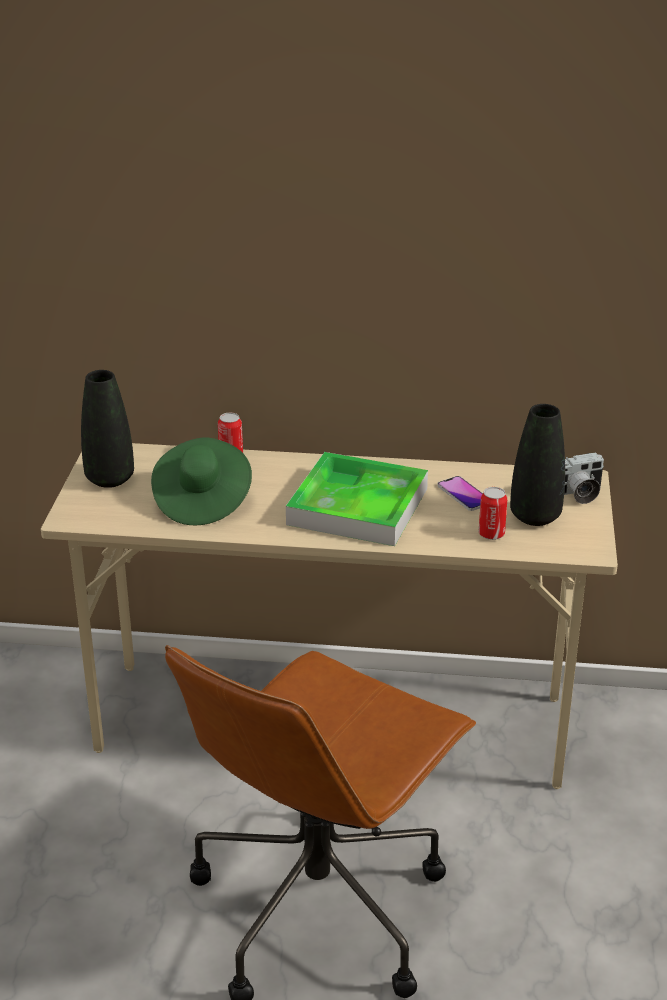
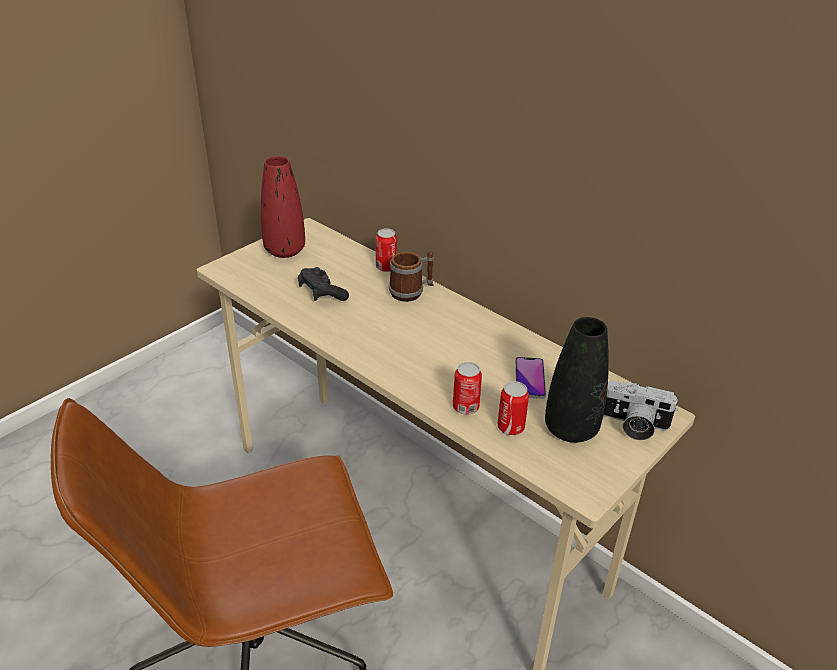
camera: 35 degrees right, 5 degrees up
black vase [81,370,134,488] -> red vase [261,156,305,258]
green hat [151,438,252,525] -> black game controller [298,267,349,301]
tray [286,452,428,546] -> none
none -> mug [389,251,434,302]
none -> can [453,362,482,415]

